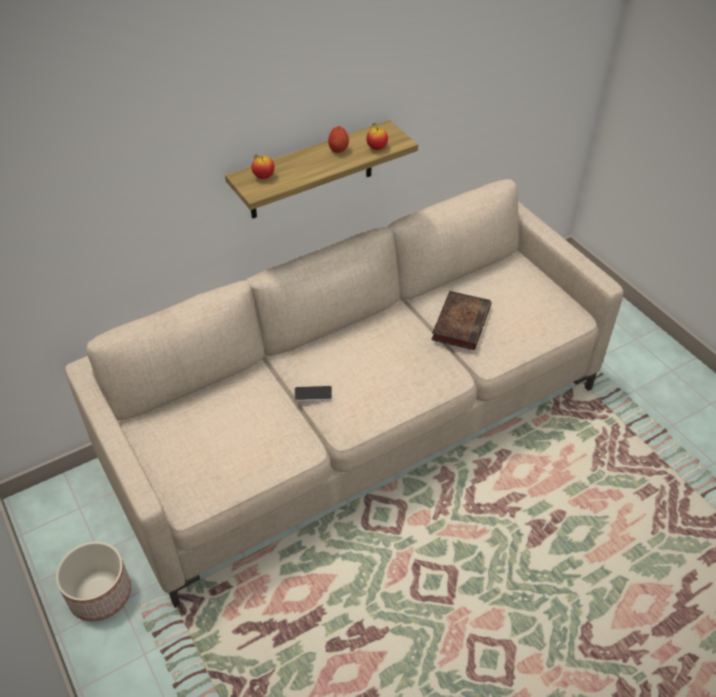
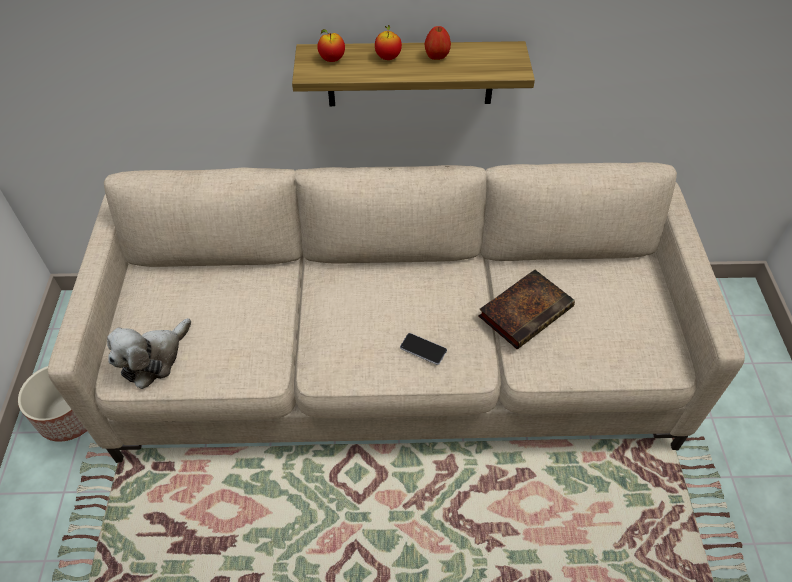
camera: 30 degrees right, 5 degrees up
phone [295,386,332,401] -> phone moved to [400,333,447,365]
apple [367,123,388,150] -> apple moved to [375,25,402,60]
none -> plush toy [107,318,191,389]

